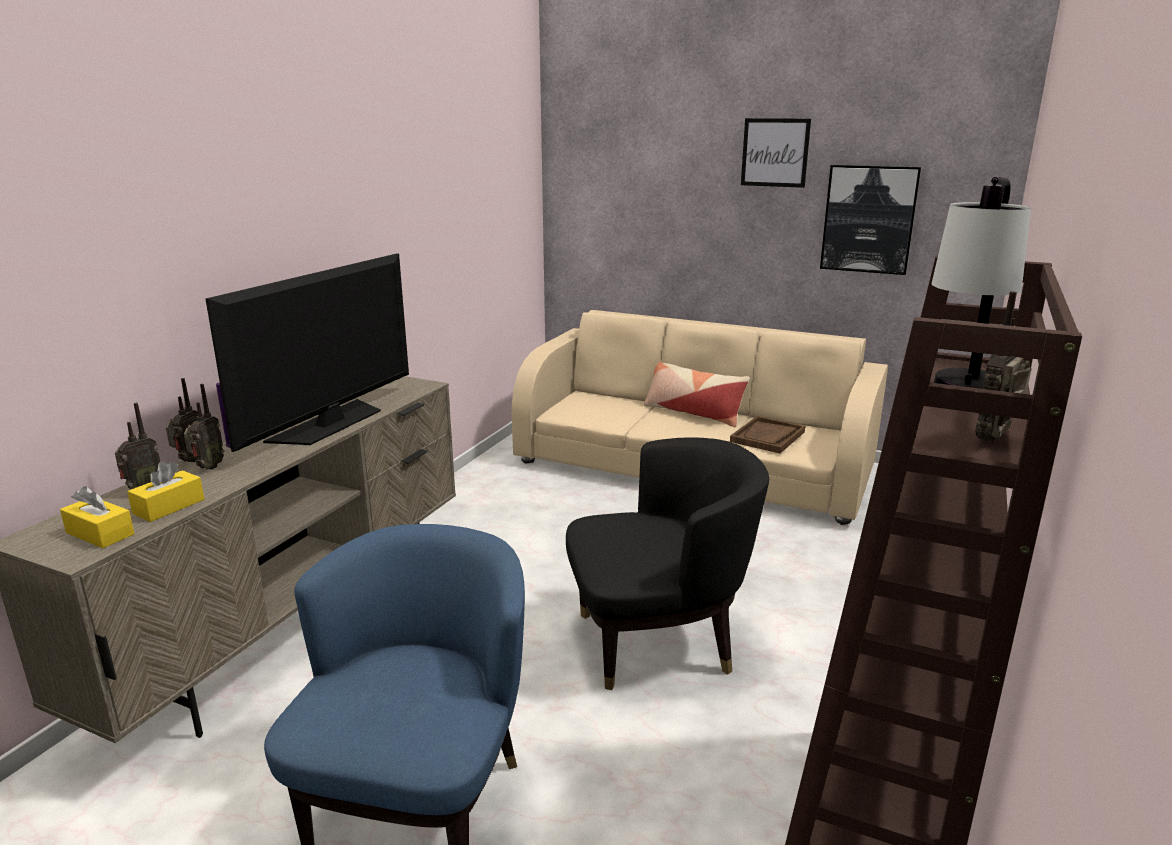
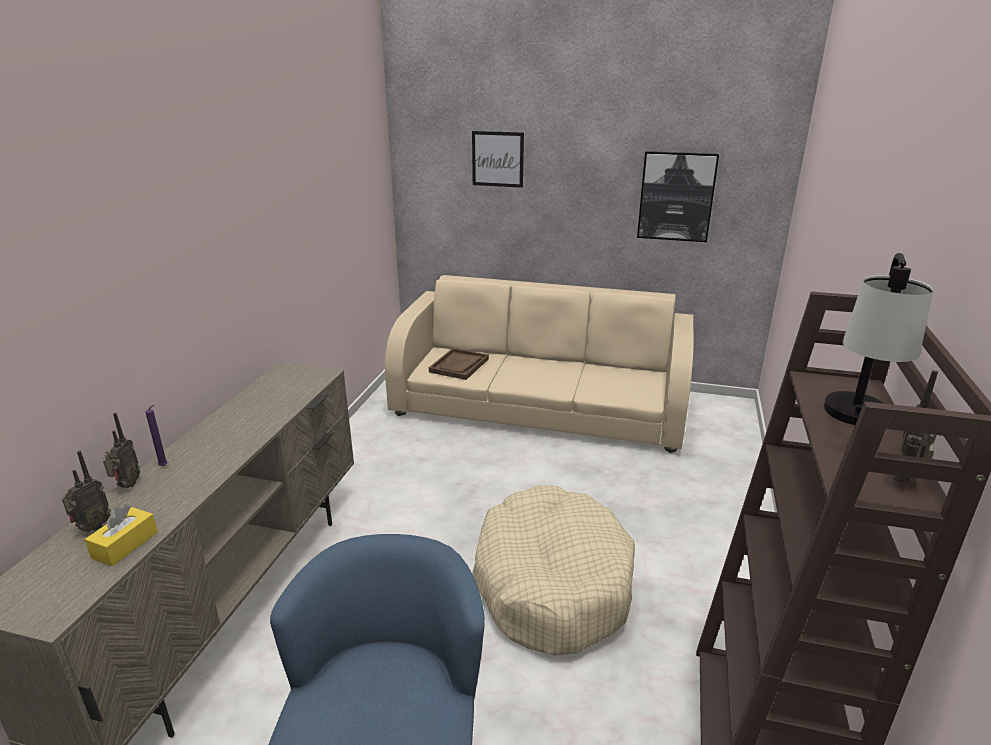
camera: 10 degrees left, 5 degrees up
yellow tissue box [60,486,135,548] -> none
radio [184,384,224,469] -> none
television [206,253,409,452] -> none
black armchair [566,437,769,690] -> beige dog bed [473,485,635,655]
pillow [644,361,750,427] -> none
brown tray [730,416,805,454] -> brown tray moved to [429,348,489,380]
picture [741,118,811,188] -> picture moved to [472,131,524,188]

